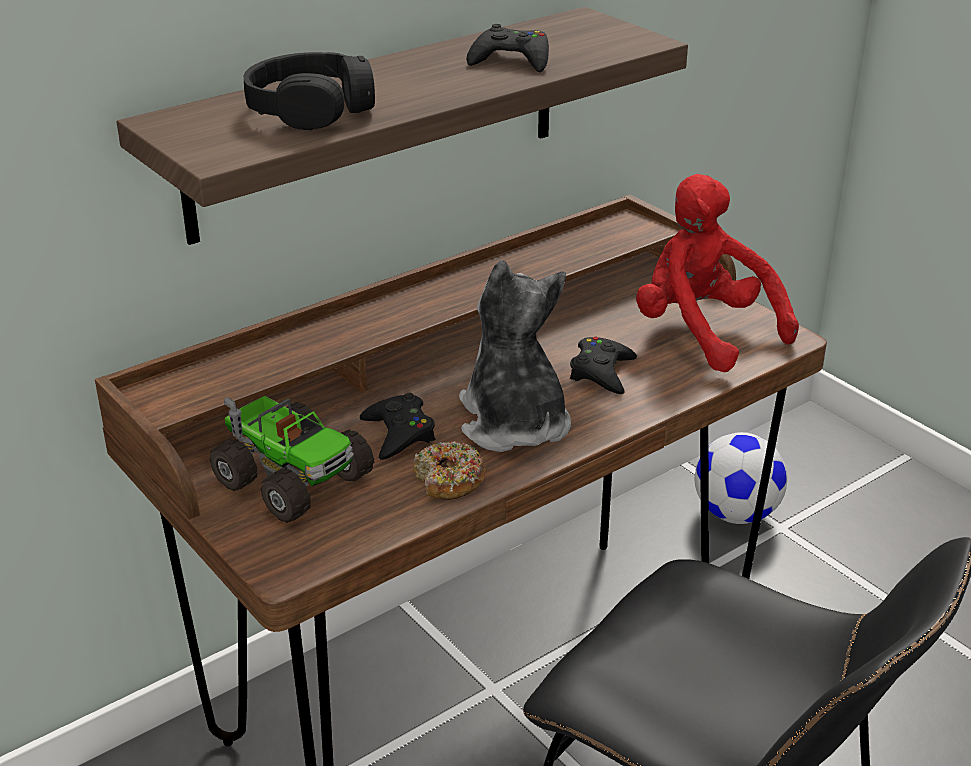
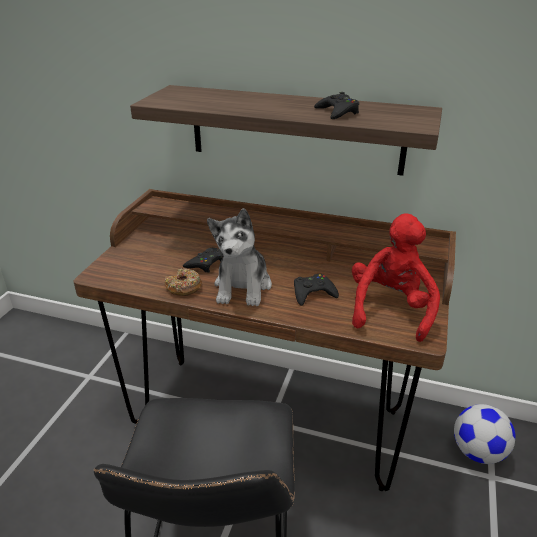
camera: 55 degrees right, 0 degrees up
toy truck [209,396,374,523] -> none
black headphones [244,52,375,130] -> none
plush toy [459,260,571,452] -> plush toy turned 150 degrees clockwise [207,208,272,306]

